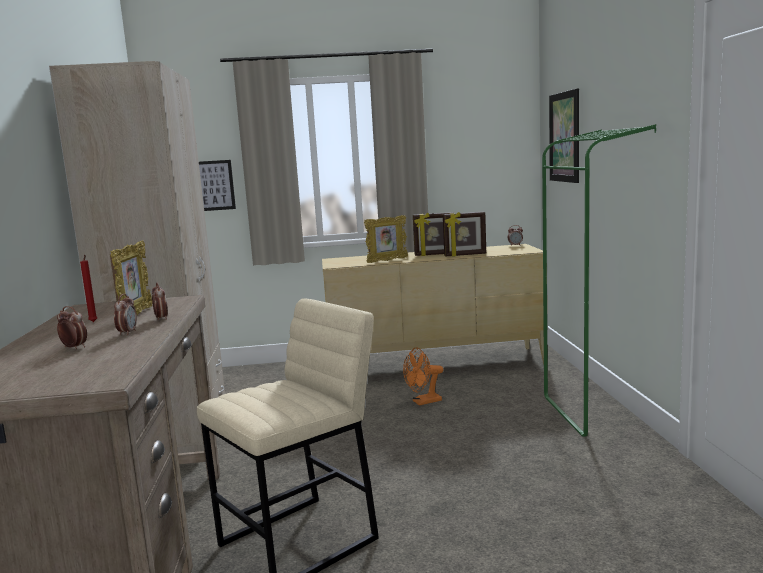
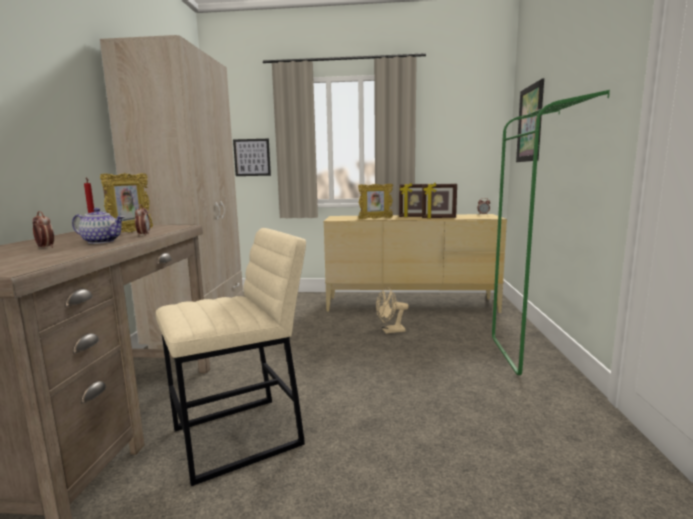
camera: 10 degrees right, 0 degrees up
alarm clock [114,294,137,335] -> teapot [72,208,124,244]
orange fan [403,347,443,406] -> beige fan [376,287,409,334]

